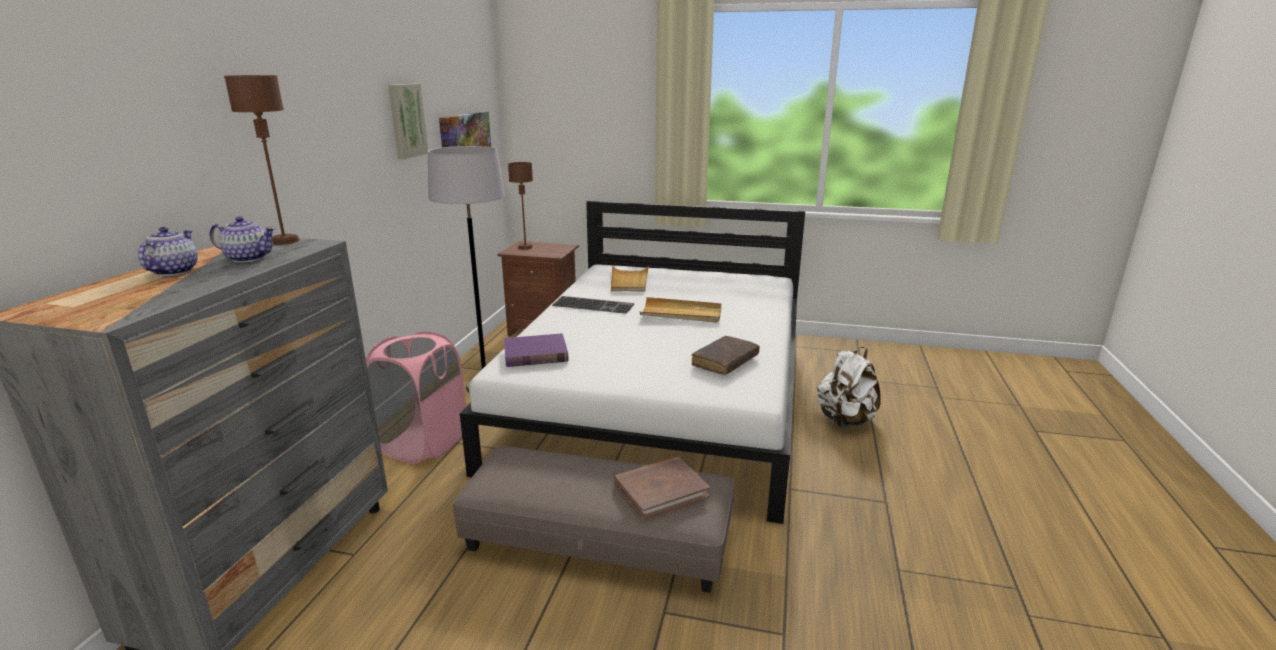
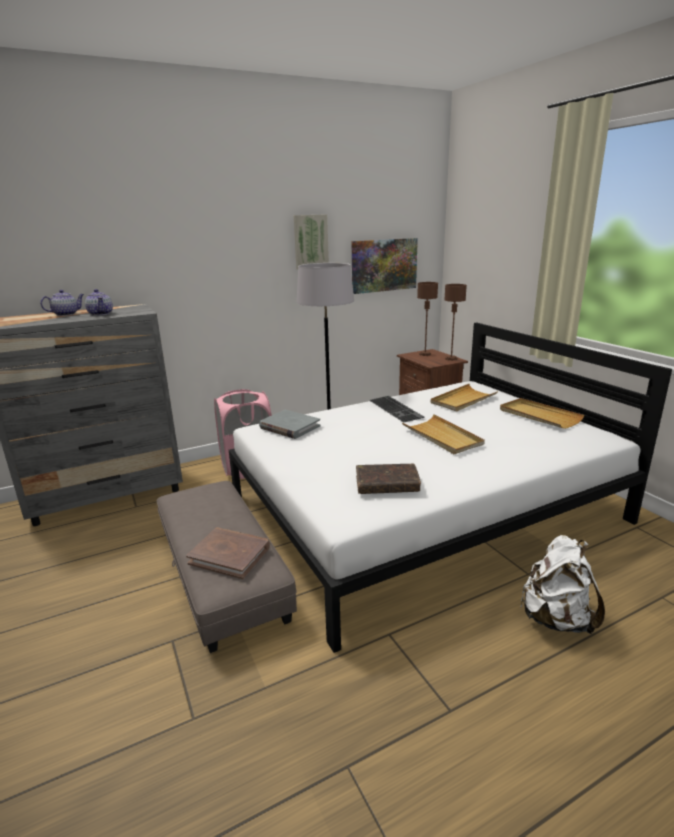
camera: 50 degrees right, 0 degrees up
brown table lamp [224,75,300,245] -> brown table lamp moved to [444,284,467,361]
purple book [504,333,568,367] -> grey book [259,410,321,439]
none -> beige tray [500,398,584,429]

